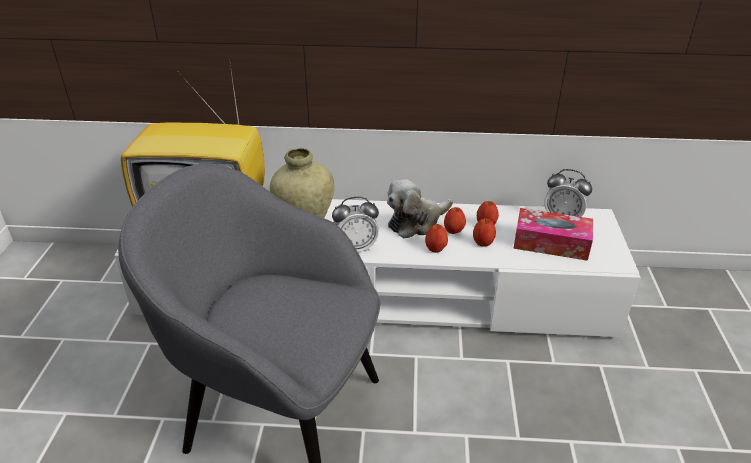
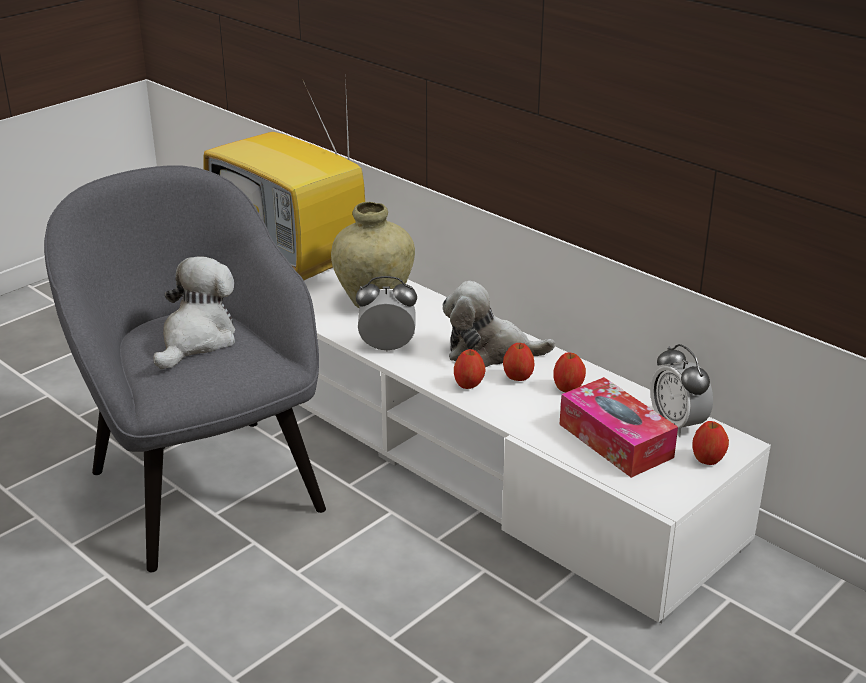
camera: 40 degrees right, 5 degrees down
alarm clock [332,197,379,252] -> alarm clock turned 150 degrees clockwise [356,276,417,352]
apple [473,218,496,247] -> apple moved to [692,421,729,465]
none -> plush toy [153,257,235,369]

